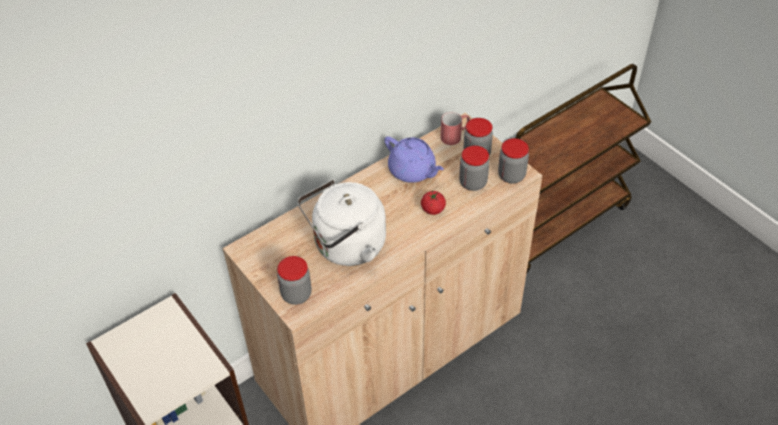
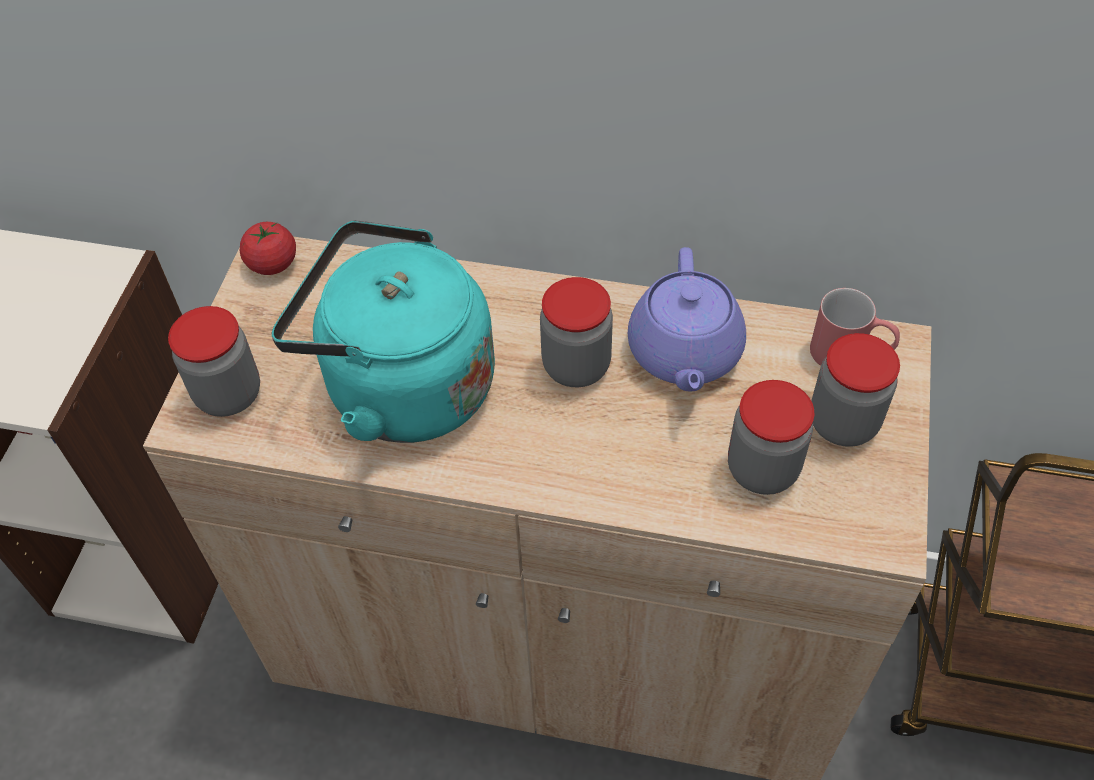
camera: 50 degrees right, 5 degrees up
white kettle [297,180,386,266] -> turquoise kettle [272,220,495,443]
tomato [421,191,446,215] -> tomato moved to [240,222,296,275]
jar [498,138,529,184] -> jar moved to [540,277,613,387]

